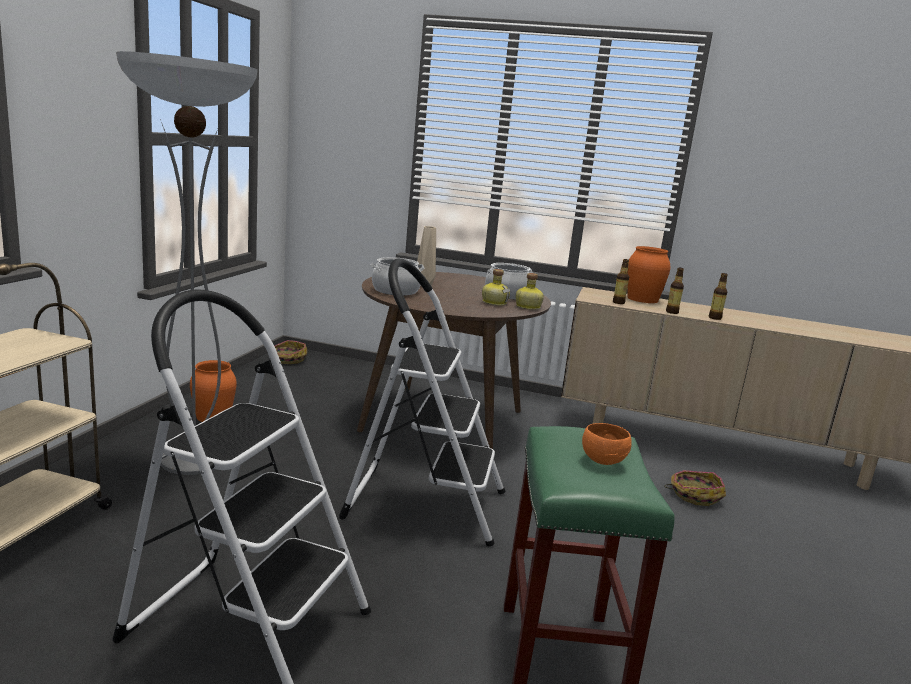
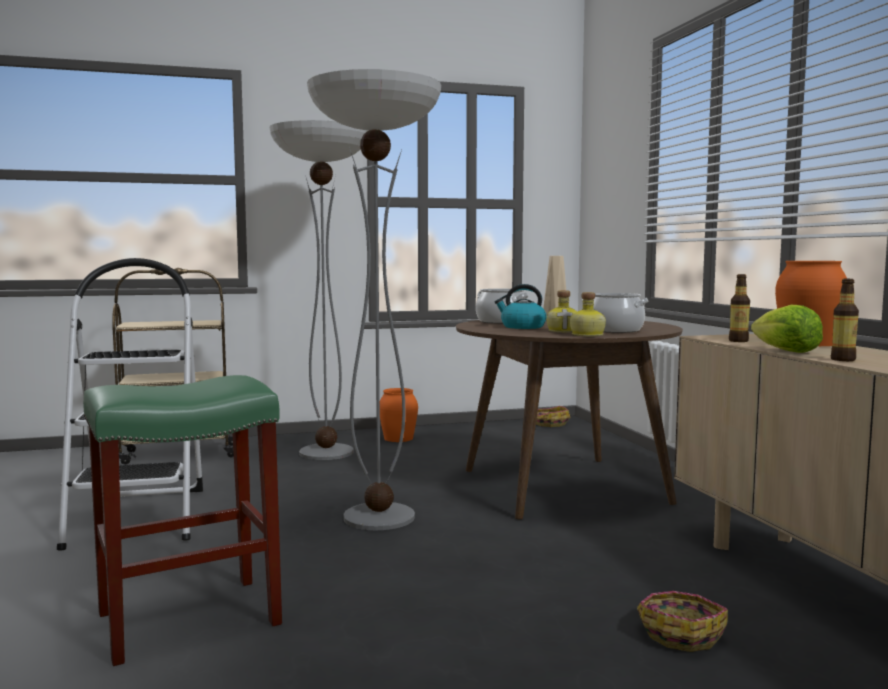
camera: 60 degrees right, 10 degrees down
step ladder [339,258,506,546] -> floor lamp [307,69,441,530]
orange bowl [582,423,632,465] -> none
bottle [666,267,684,314] -> lettuce [751,305,823,353]
none -> kettle [495,284,547,329]

